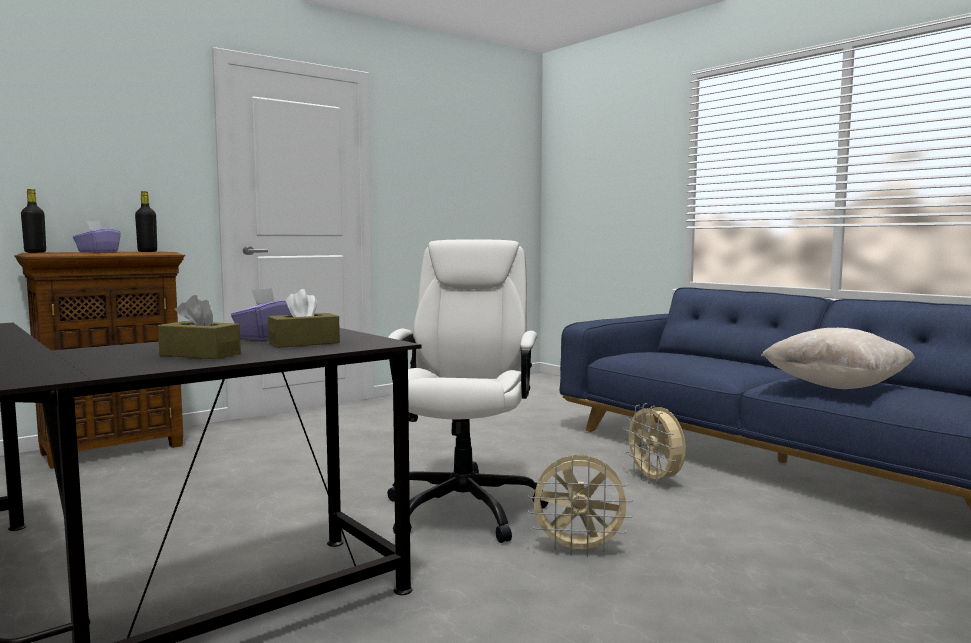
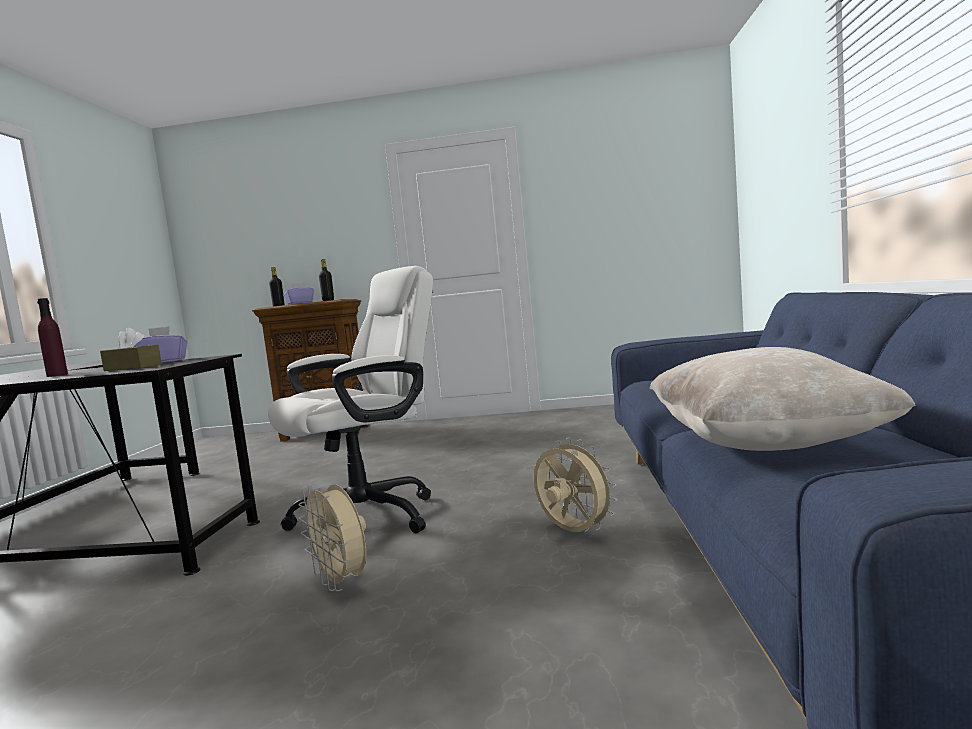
camera: 45 degrees right, 0 degrees up
brown tissue box [158,295,241,359] -> purple bottle [37,298,68,377]
beige fan [623,403,686,484] -> beige fan turned 120 degrees clockwise [533,437,618,532]

